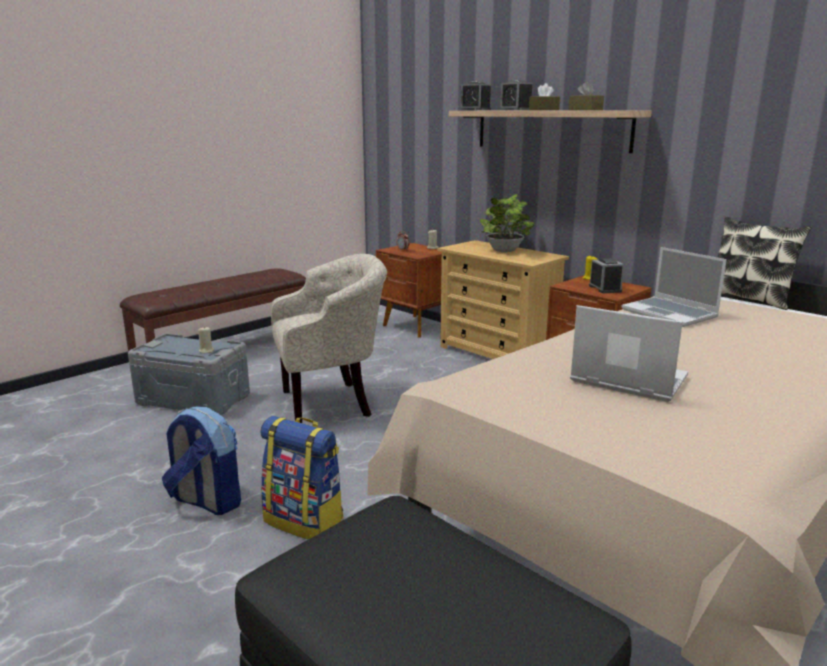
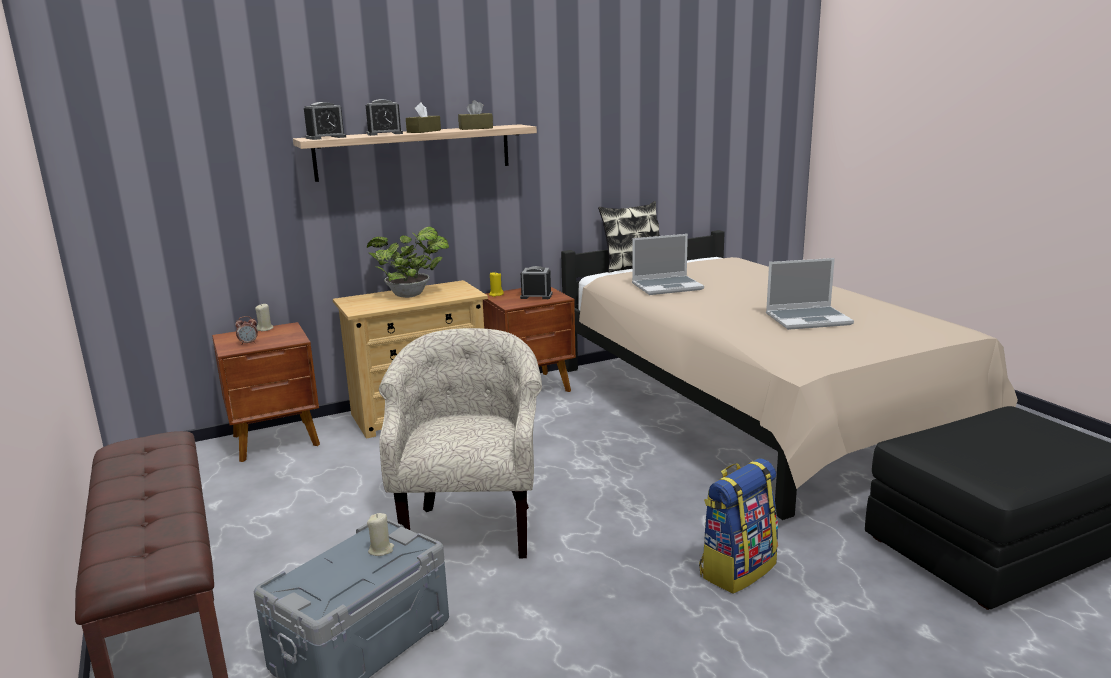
camera: 70 degrees left, 0 degrees up
backpack [162,406,241,515] -> none
laptop [570,305,688,402] -> laptop turned 150 degrees counterclockwise [766,258,854,330]

